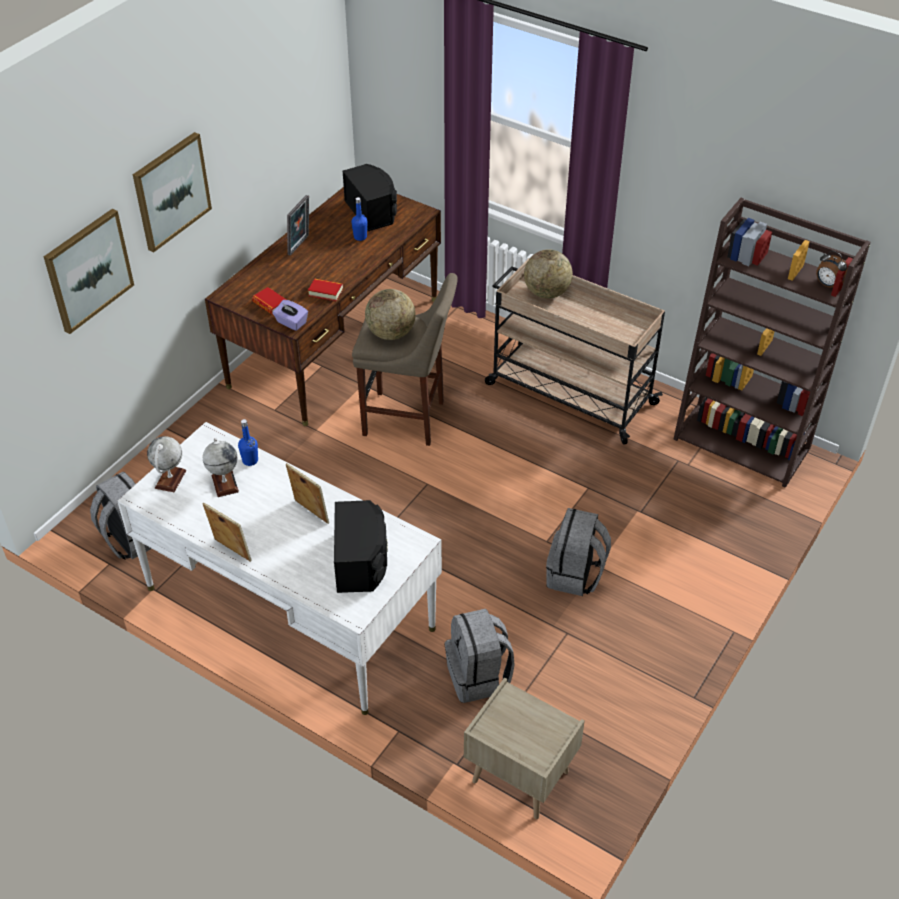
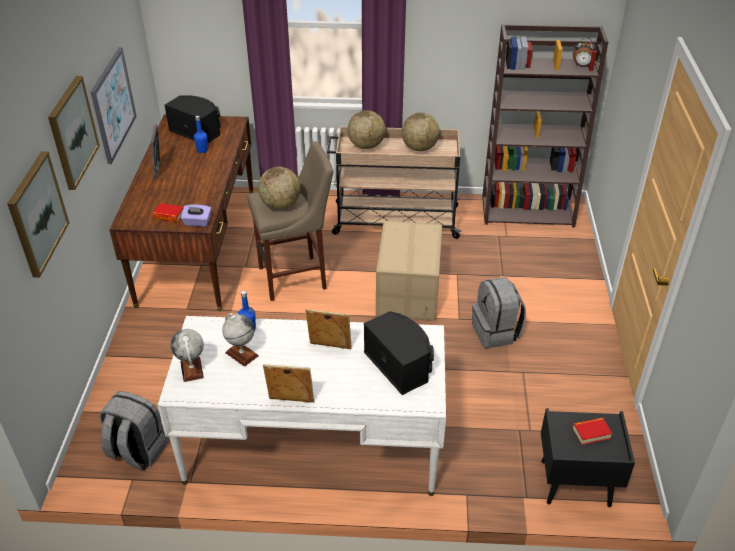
camera: 30 degrees left, 5 degrees down
book [308,279,343,301] -> book moved to [572,418,613,445]
grey backpack [445,609,515,703] -> none
beige nightstand [464,677,585,819] -> black nightstand [541,408,635,507]
none -> picture [91,47,137,164]
none -> cardboard box [376,221,442,321]
none -> globe [401,112,440,151]

